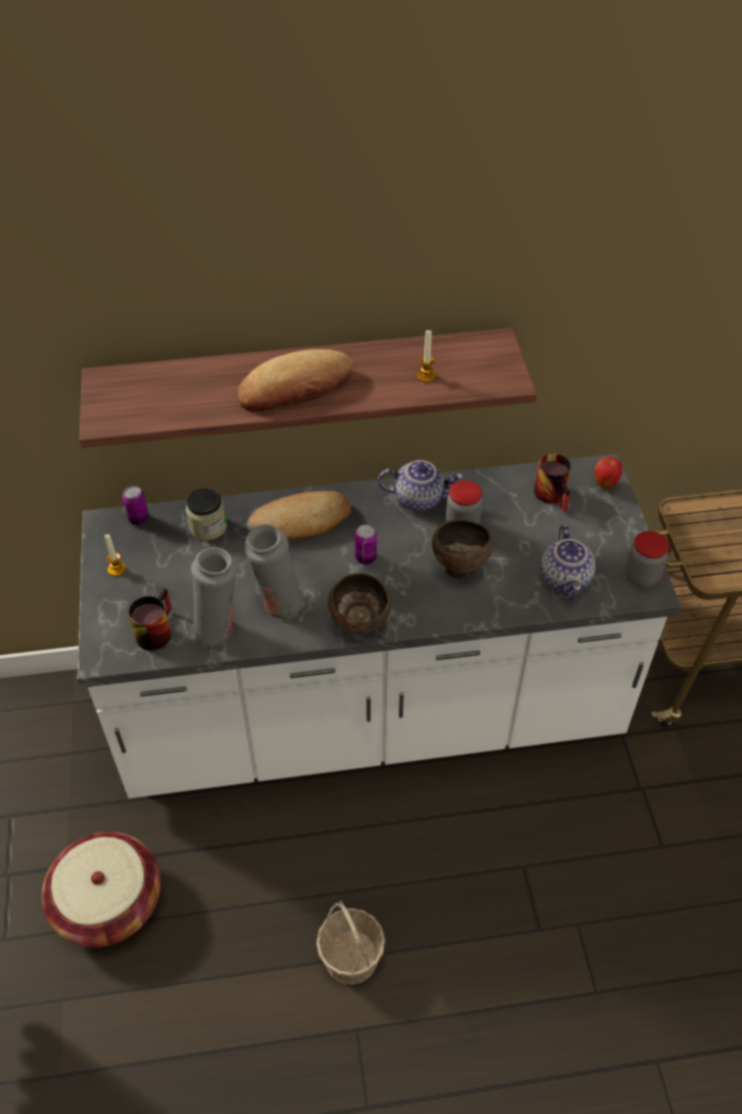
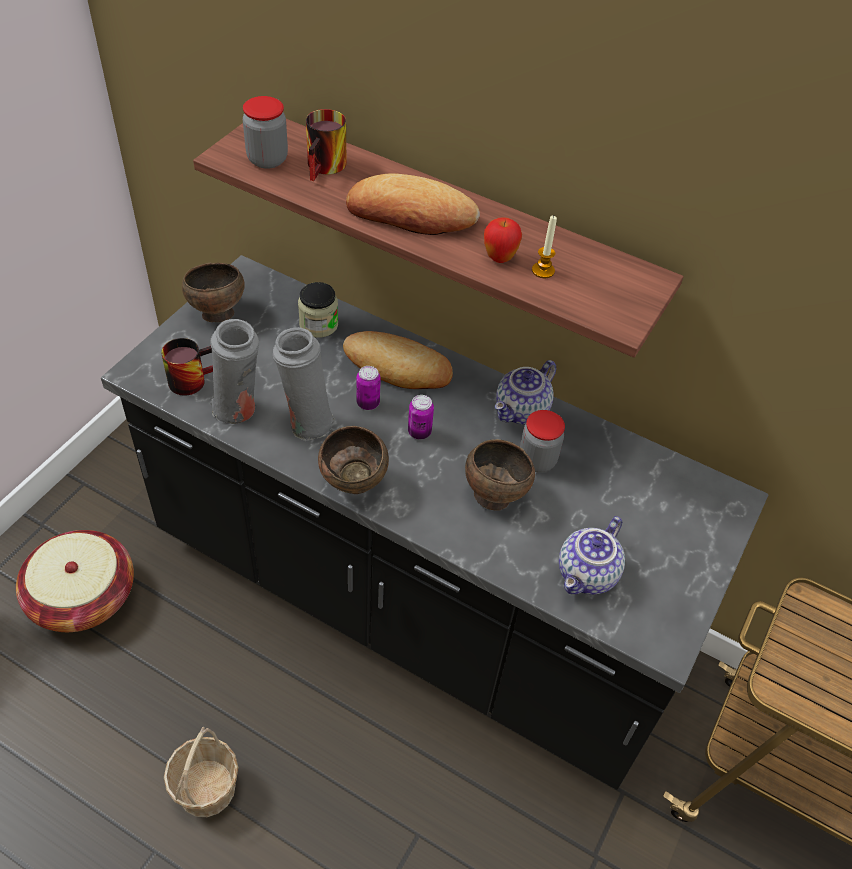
camera: 35 degrees right, 0 degrees up
white counter [77,454,681,798] -> black counter [101,255,768,790]
candle [105,534,126,576] -> brown bowl [182,263,244,322]
can [123,486,149,525] -> can moved to [356,366,381,410]
teapot [378,460,463,511] -> teapot turned 90 degrees clockwise [495,360,556,425]
mug [534,453,571,512] -> mug moved to [306,109,346,181]
apple [594,457,623,489] -> apple moved to [484,217,522,263]
jar [625,531,669,587] -> jar moved to [243,96,288,169]

